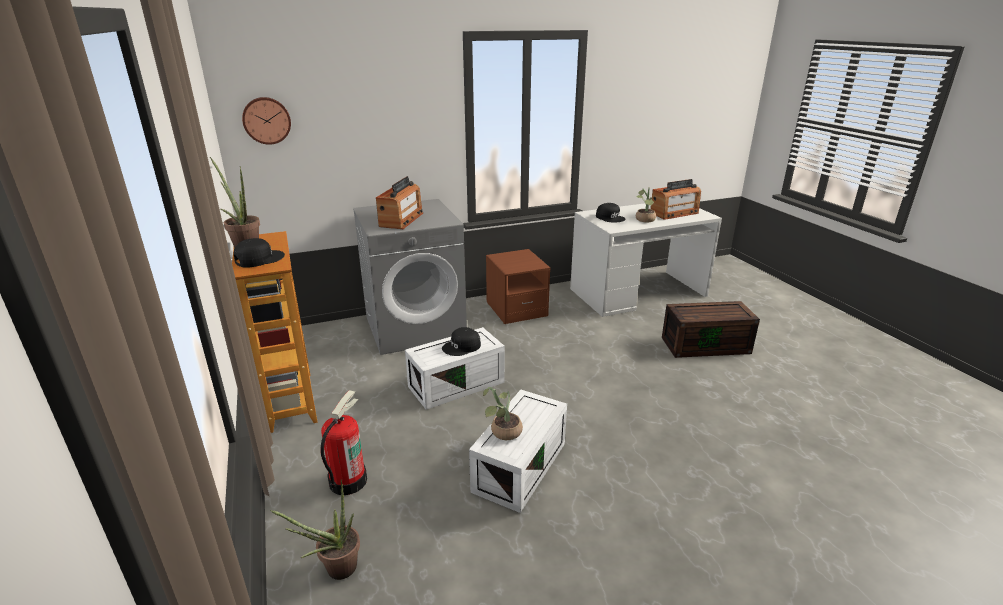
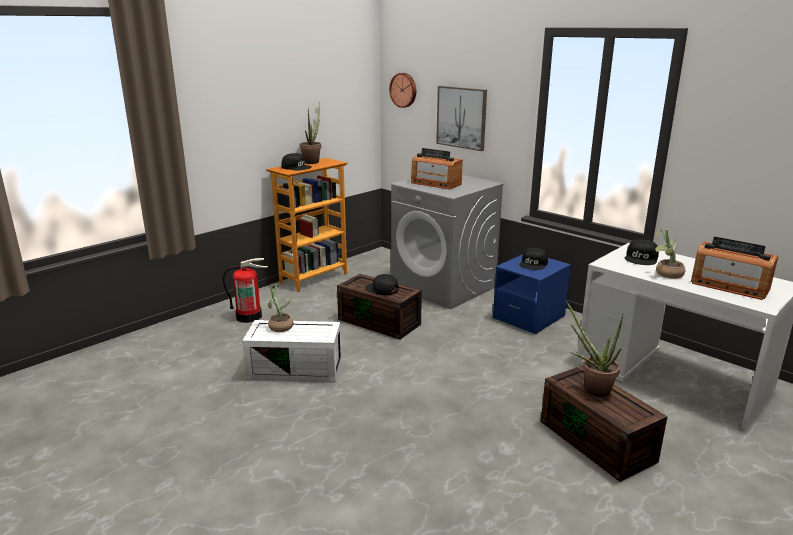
camera: 65 degrees right, 5 degrees down
potted plant [270,480,360,580] -> potted plant moved to [566,301,623,397]
radio [376,176,423,229] -> radio turned 45 degrees clockwise [411,148,463,190]
white storage box [405,327,505,410] -> brown storage box [337,274,422,340]
brown nightstand [486,249,550,324] -> blue nightstand [493,254,571,334]
none -> picture [436,86,487,151]
none -> black cap [519,248,548,270]

